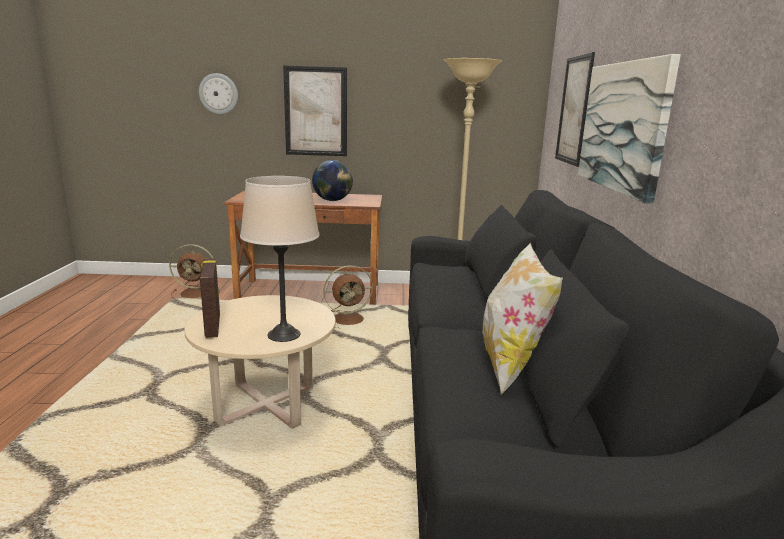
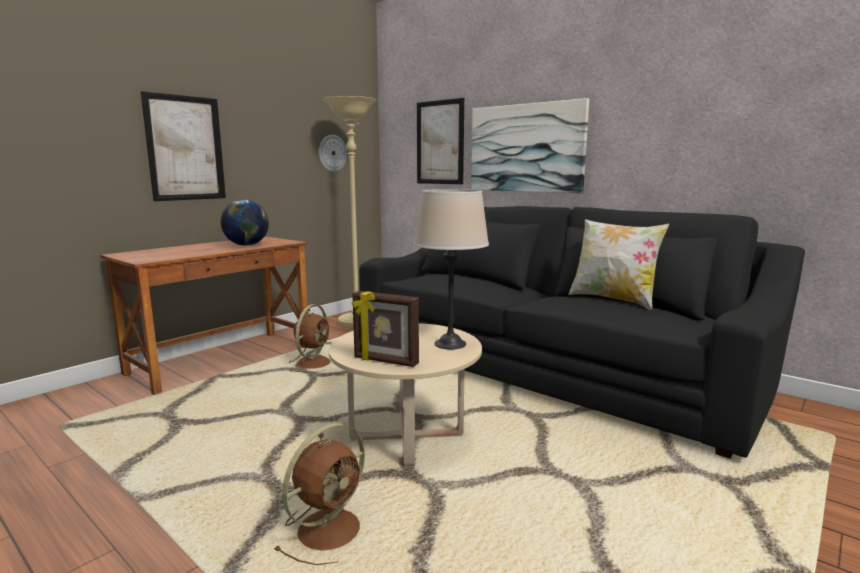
camera: 50 degrees left, 5 degrees down
brown fan [169,244,220,300] -> brown fan moved to [274,423,365,565]
wall clock [199,73,238,114] -> wall clock moved to [319,135,347,172]

